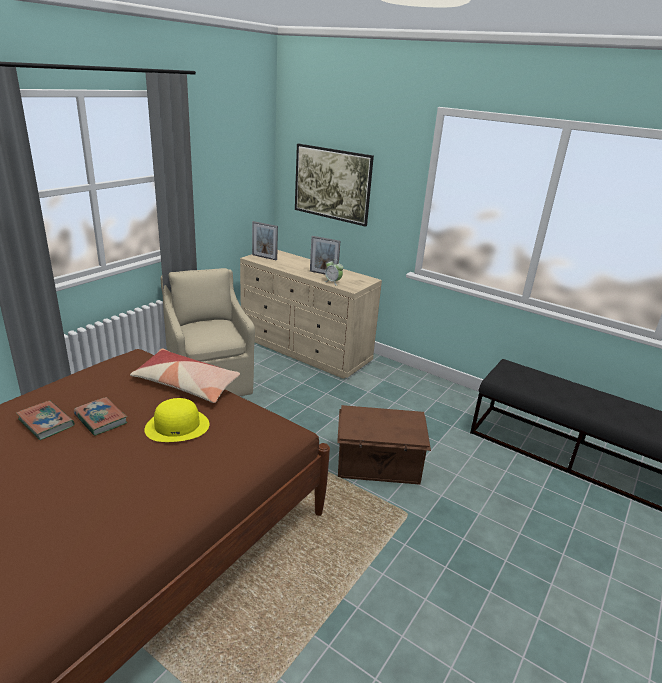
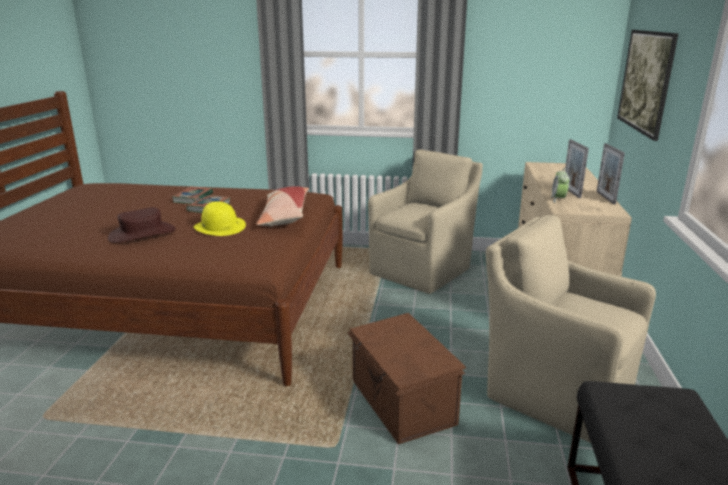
camera: 65 degrees right, 5 degrees down
picture frame [252,221,278,261] -> picture frame moved to [597,143,625,204]
none -> brown hat [108,207,176,243]
none -> beige armchair [486,215,656,443]

